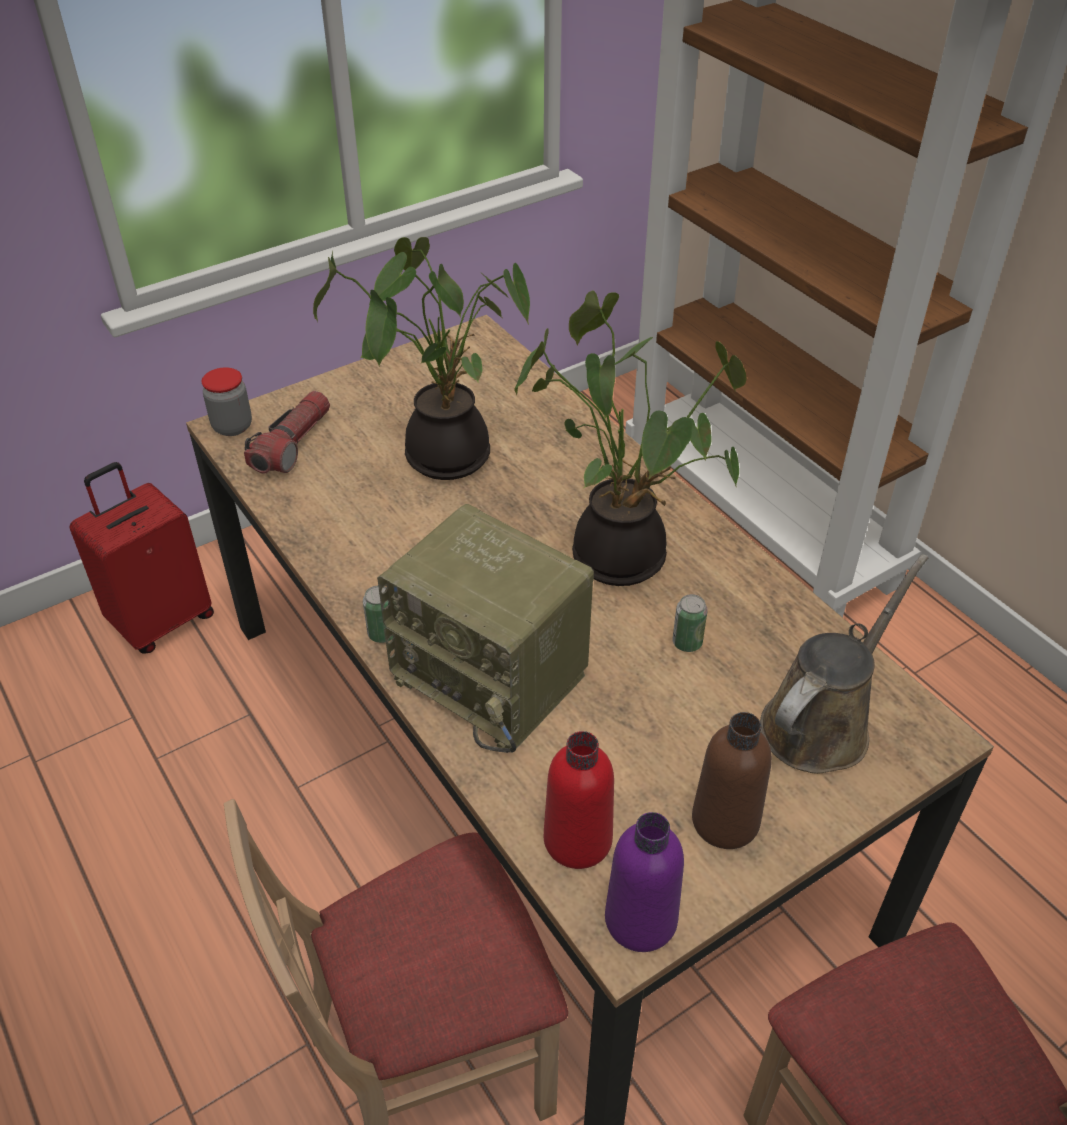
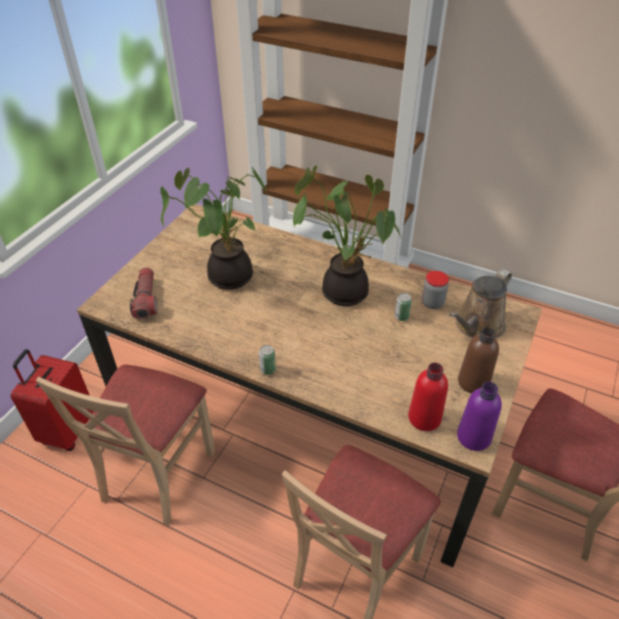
camera: 30 degrees left, 0 degrees up
jar [202,368,252,436] -> jar moved to [422,271,449,309]
radio [377,504,594,753] -> none
brown watering can [760,554,928,774] -> brown watering can turned 150 degrees counterclockwise [449,269,512,338]
none -> beige chair [36,365,215,525]

